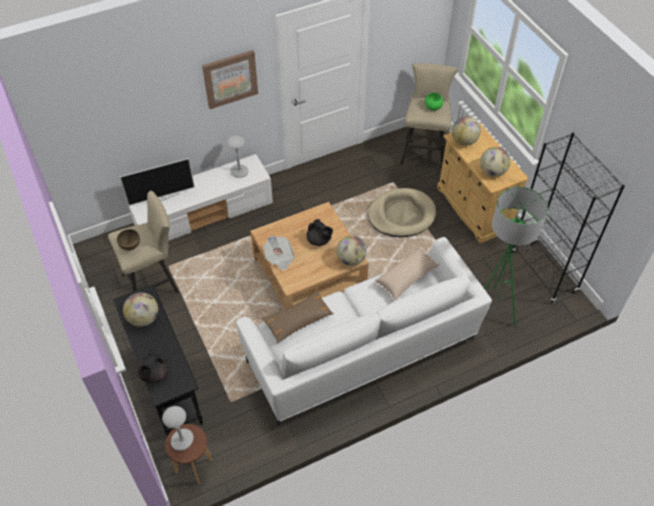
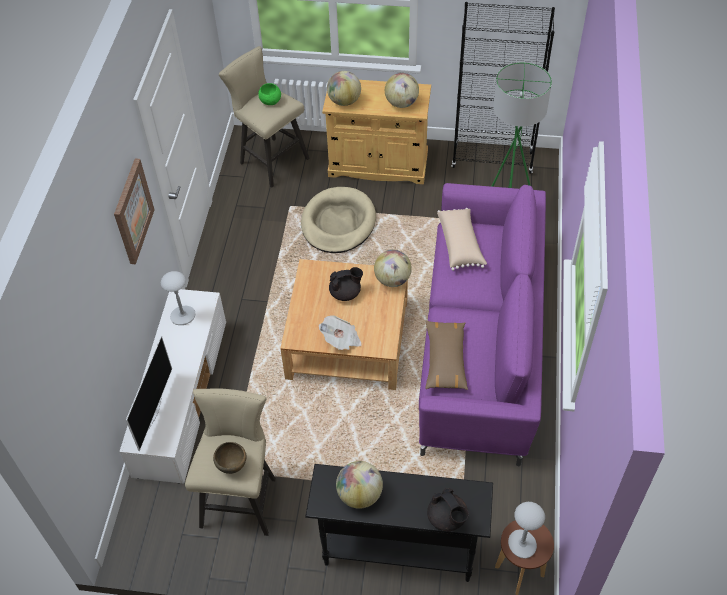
camera: 55 degrees left, 0 degrees up
white sofa [236,237,492,426] -> purple sofa [419,183,546,466]

